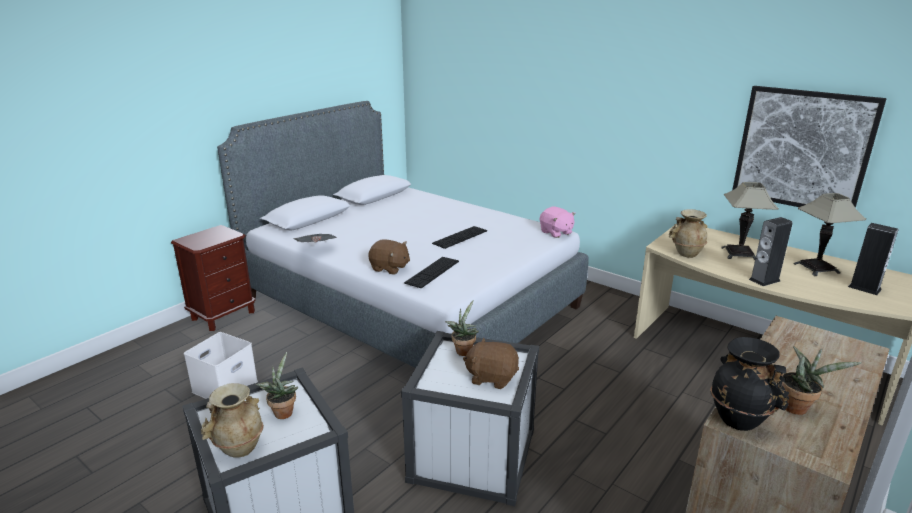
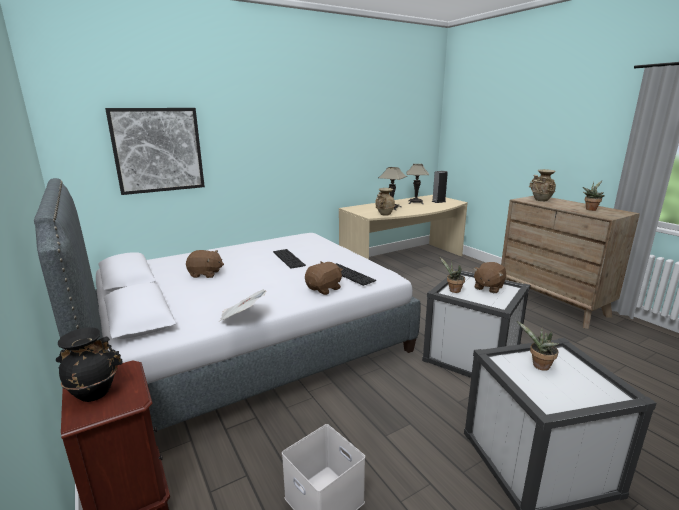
camera: 70 degrees left, 5 degrees down
beige vase [201,383,264,458] -> beige vase moved to [529,169,556,201]
pink plush toy [540,207,576,238] -> none
black vase [710,337,789,431] -> black vase moved to [56,327,123,402]
picture [732,86,887,208] -> picture moved to [105,108,205,195]
speaker [749,217,793,286] -> none
none -> brown plush toy [186,250,224,278]

